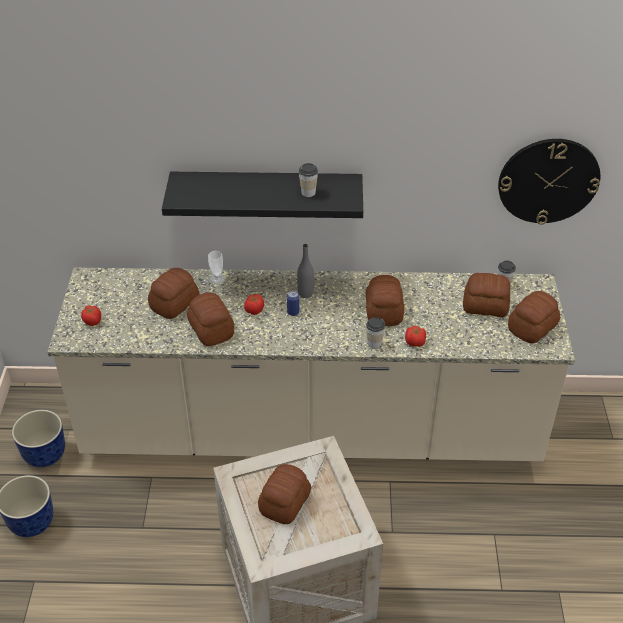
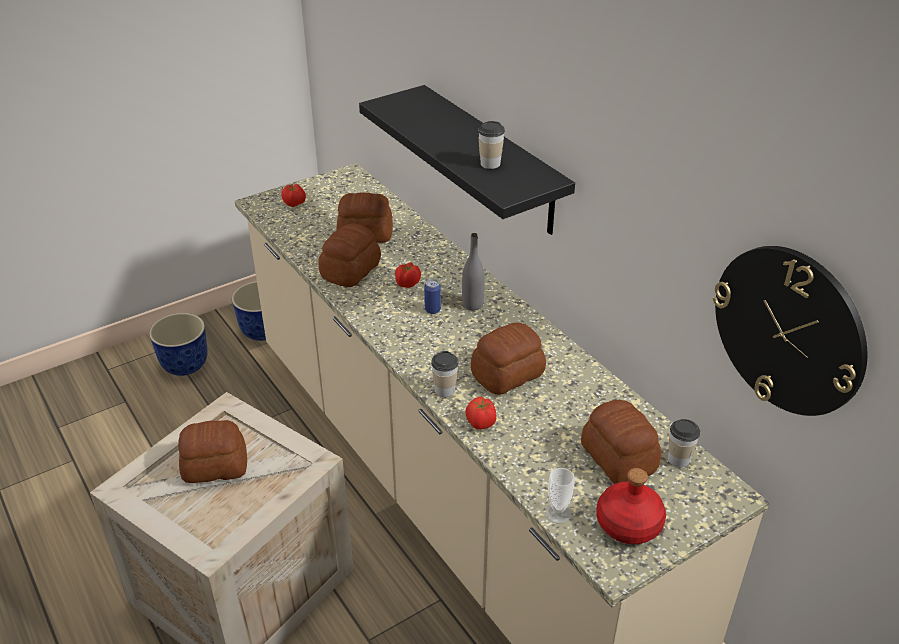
camera: 55 degrees right, 5 degrees down
cup [208,251,225,283] -> cup moved to [545,468,575,524]
bread [508,291,560,343] -> red bottle [596,468,666,544]

